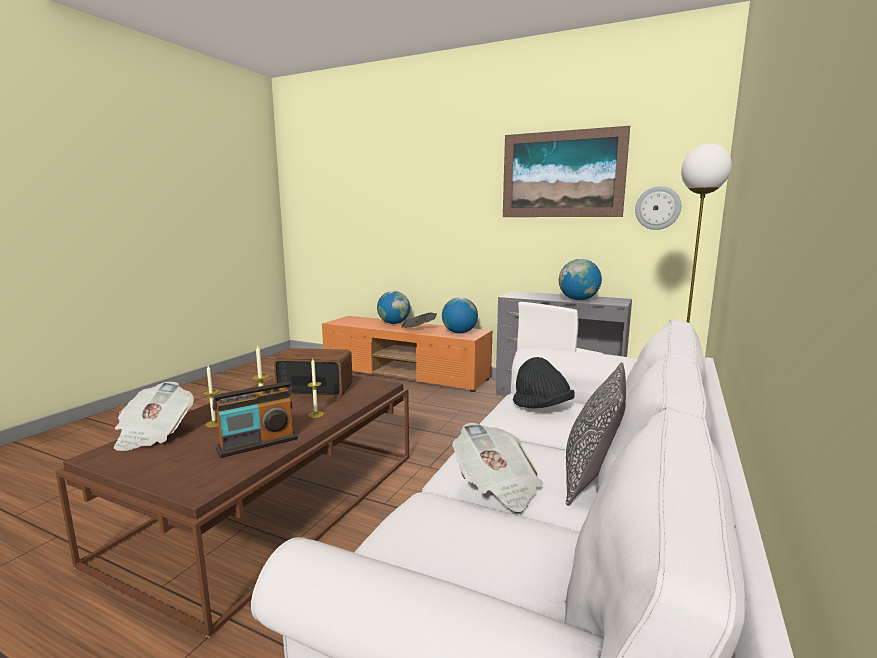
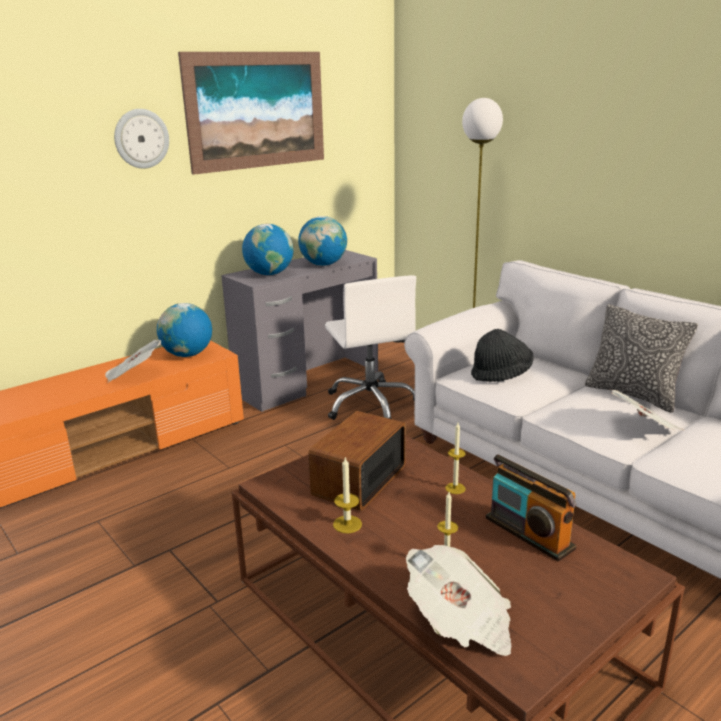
camera: 65 degrees left, 10 degrees up
radio [212,382,298,458] -> radio turned 150 degrees clockwise [486,454,577,561]
globe [377,291,410,324] -> globe moved to [242,224,294,275]
wall clock [635,186,681,230] -> wall clock moved to [114,109,169,168]

